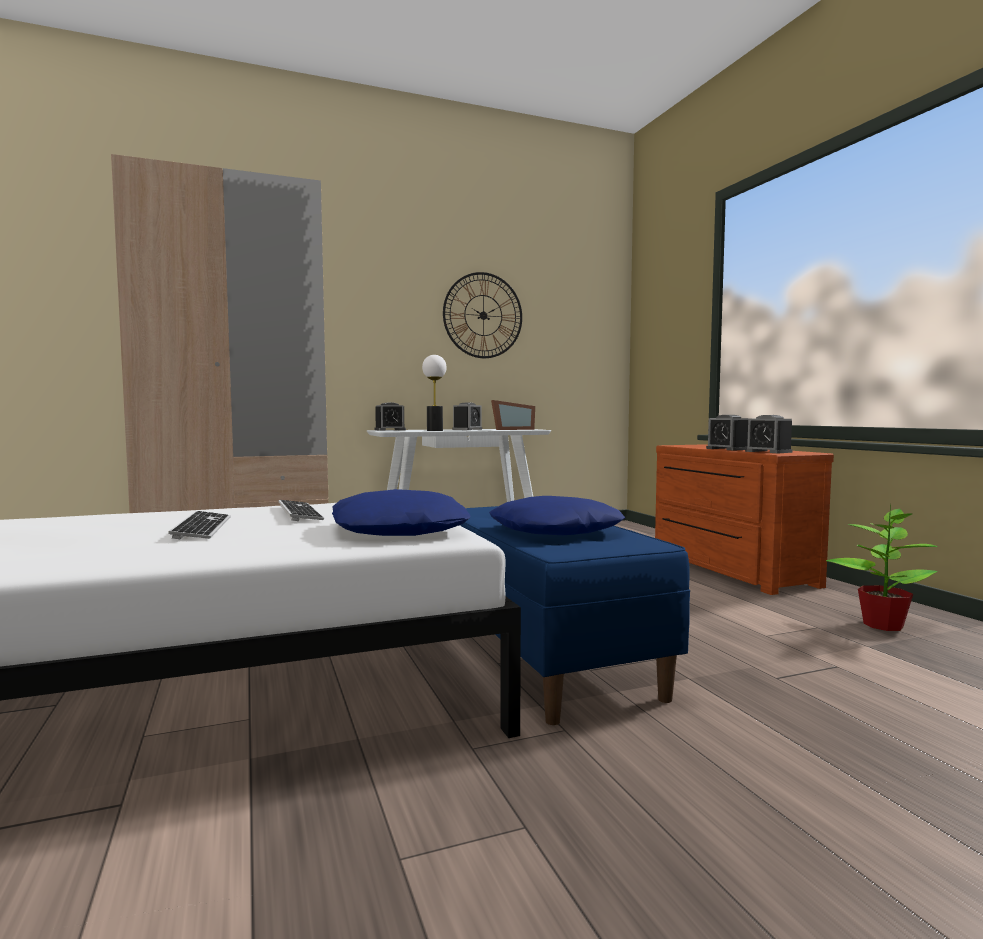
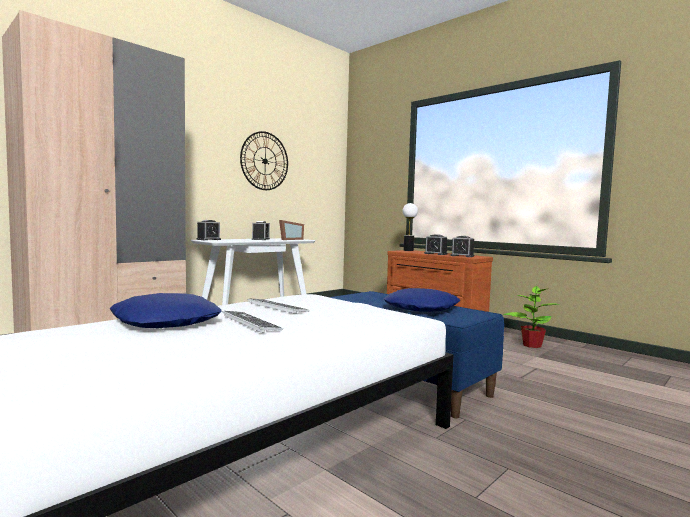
camera: 25 degrees left, 0 degrees up
blue pillow [332,489,471,536] -> blue pillow moved to [110,293,222,328]
table lamp [422,355,447,431] -> table lamp moved to [402,203,418,251]

